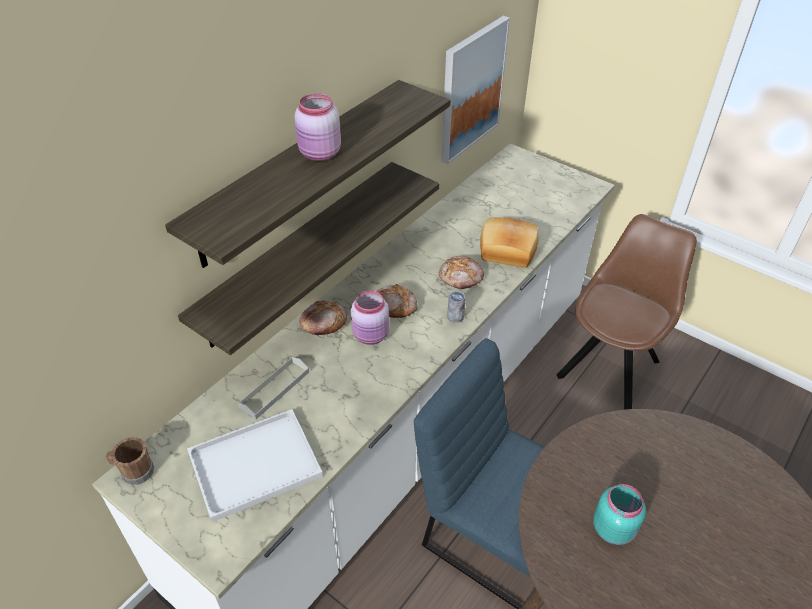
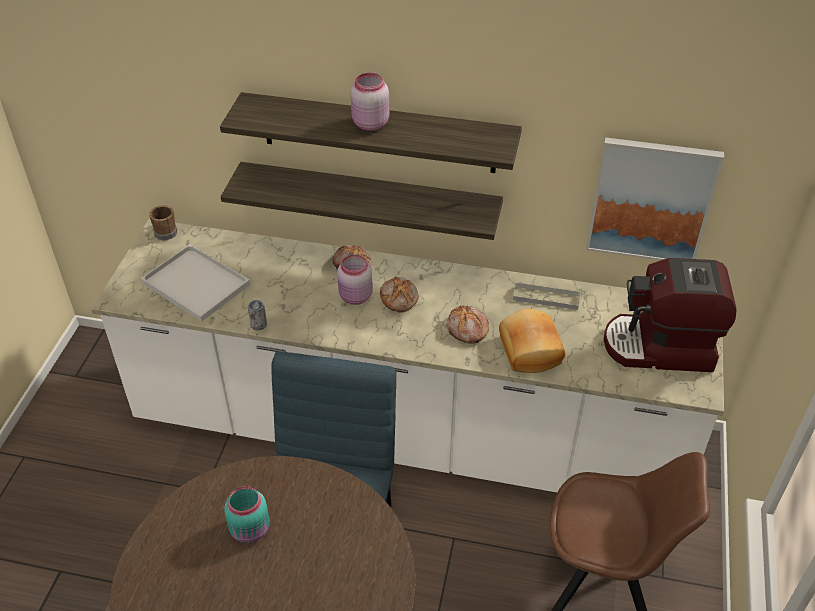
camera: 65 degrees right, 0 degrees up
grey tray [238,357,309,419] -> grey tray moved to [513,282,581,310]
can [447,291,466,323] -> can moved to [248,300,267,330]
none -> coffee machine [604,258,736,372]

